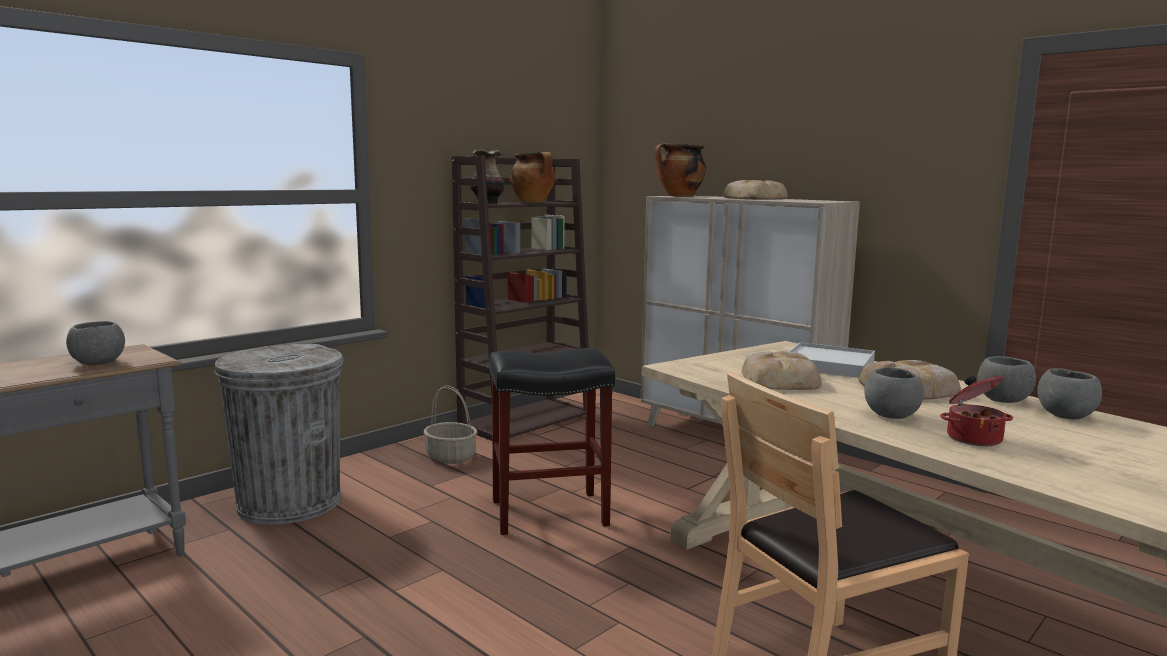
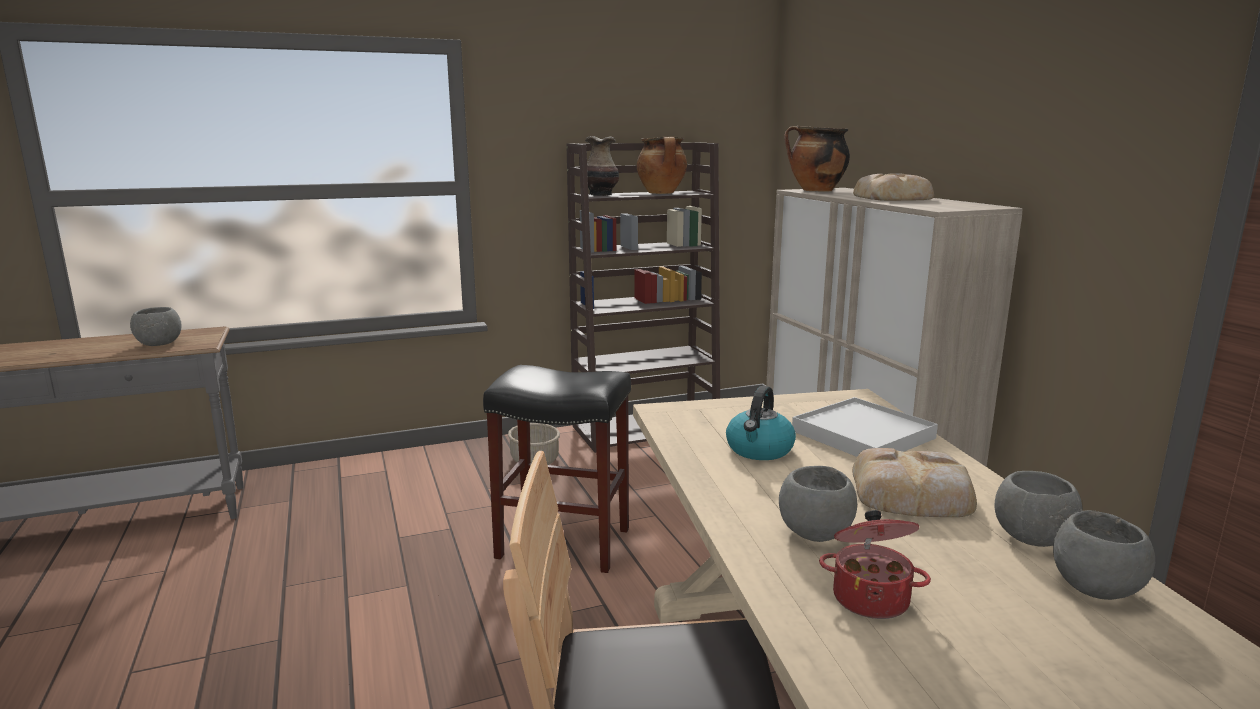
camera: 25 degrees right, 5 degrees up
grey trash can [214,344,343,524] -> none
bread [742,351,822,390] -> kettle [726,386,796,460]

